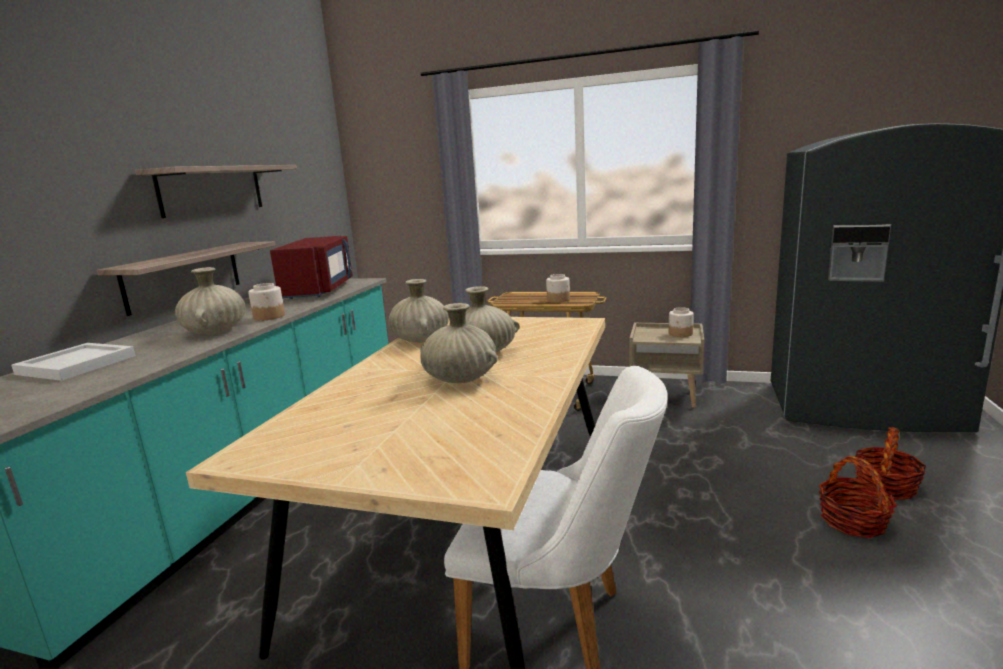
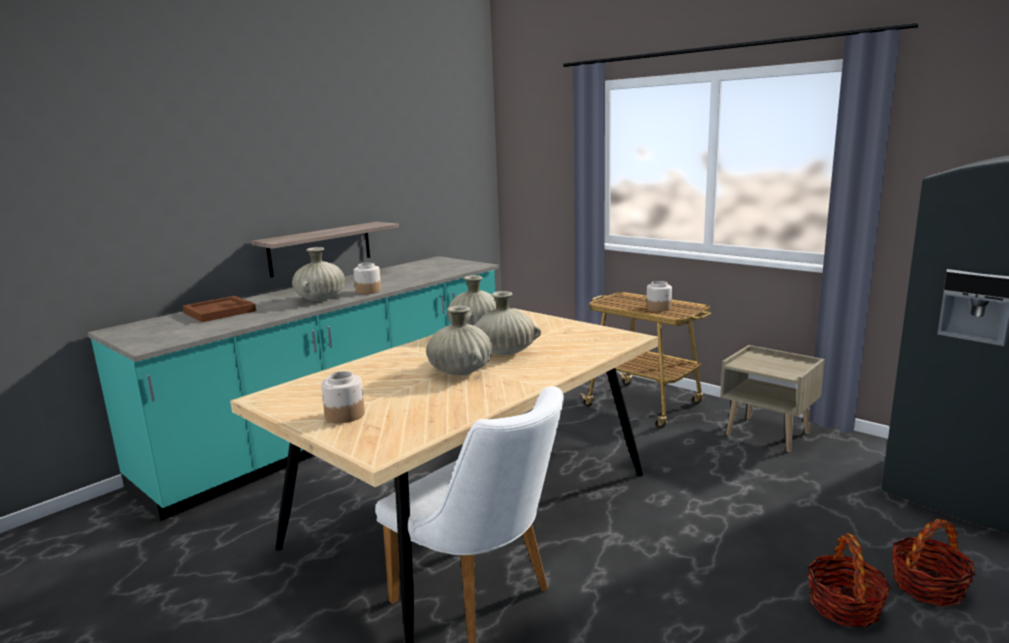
camera: 25 degrees right, 0 degrees up
white tray [11,343,136,381] -> brown tray [183,296,256,322]
shelf [135,165,297,218] -> none
red microwave [270,236,353,299] -> none
jar [669,307,694,337] -> jar moved to [321,371,365,423]

